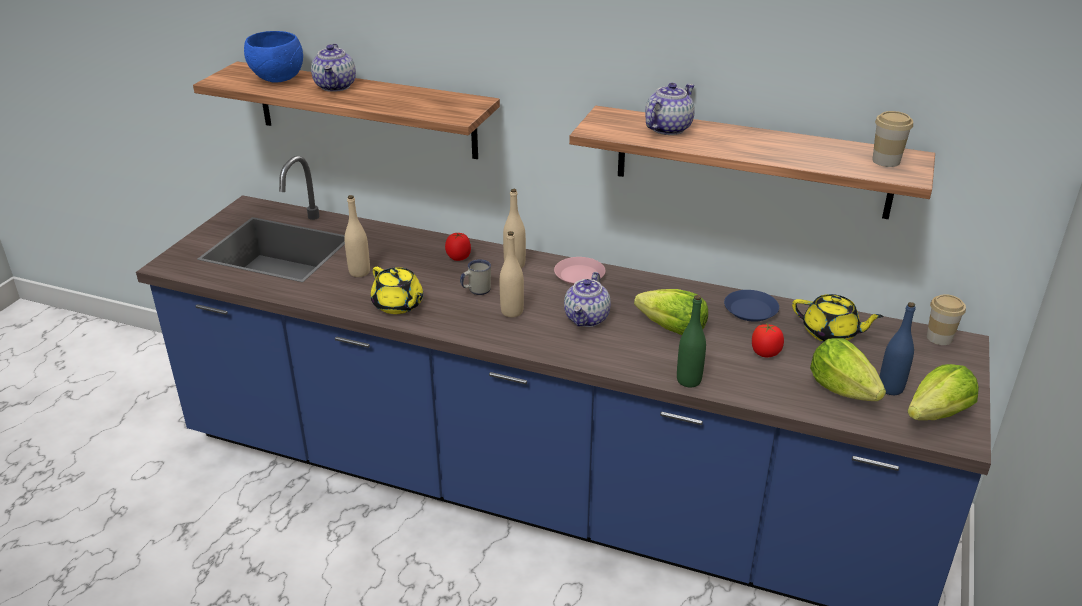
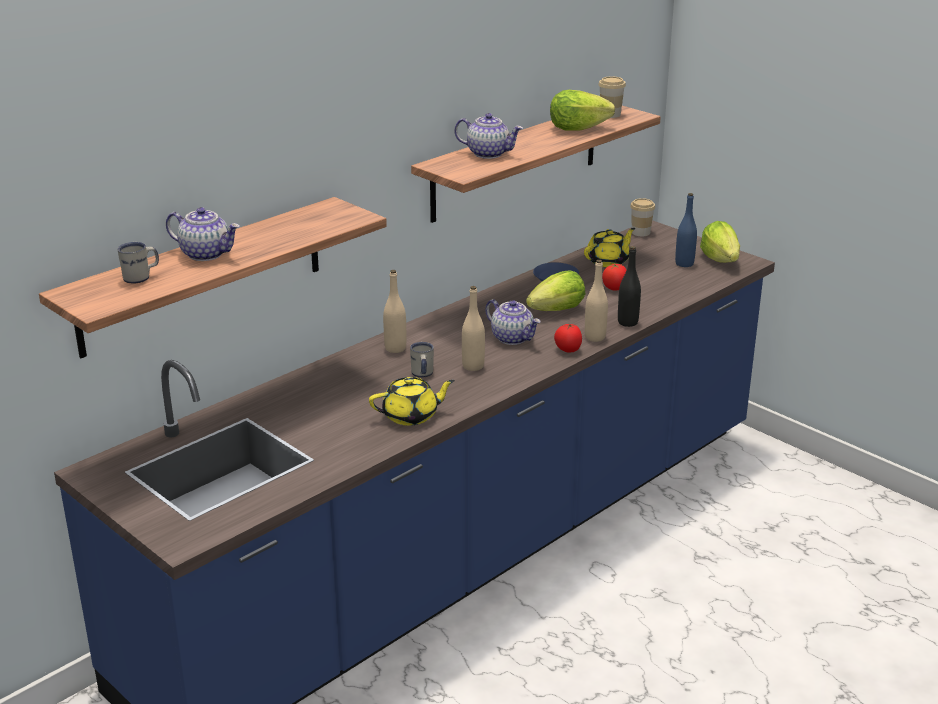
camera: 65 degrees left, 5 degrees down
blue bowl [244,31,303,83] -> white mug [118,242,159,284]
beige bottle [344,195,370,277] -> beige bottle moved to [585,260,608,342]
tomato [445,233,471,261] -> tomato moved to [554,324,582,352]
pink plate [554,257,606,285] -> none
teapot [645,83,695,135] -> teapot turned 135 degrees clockwise [454,113,523,159]
green bottle [677,295,706,387] -> black bottle [618,246,641,327]
lettuce [810,338,886,401] -> lettuce moved to [550,90,615,131]

